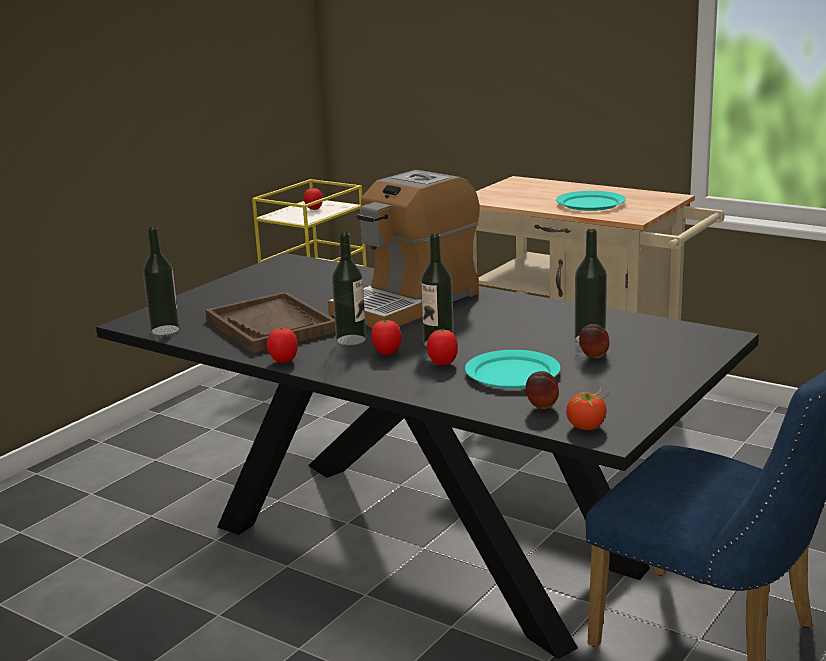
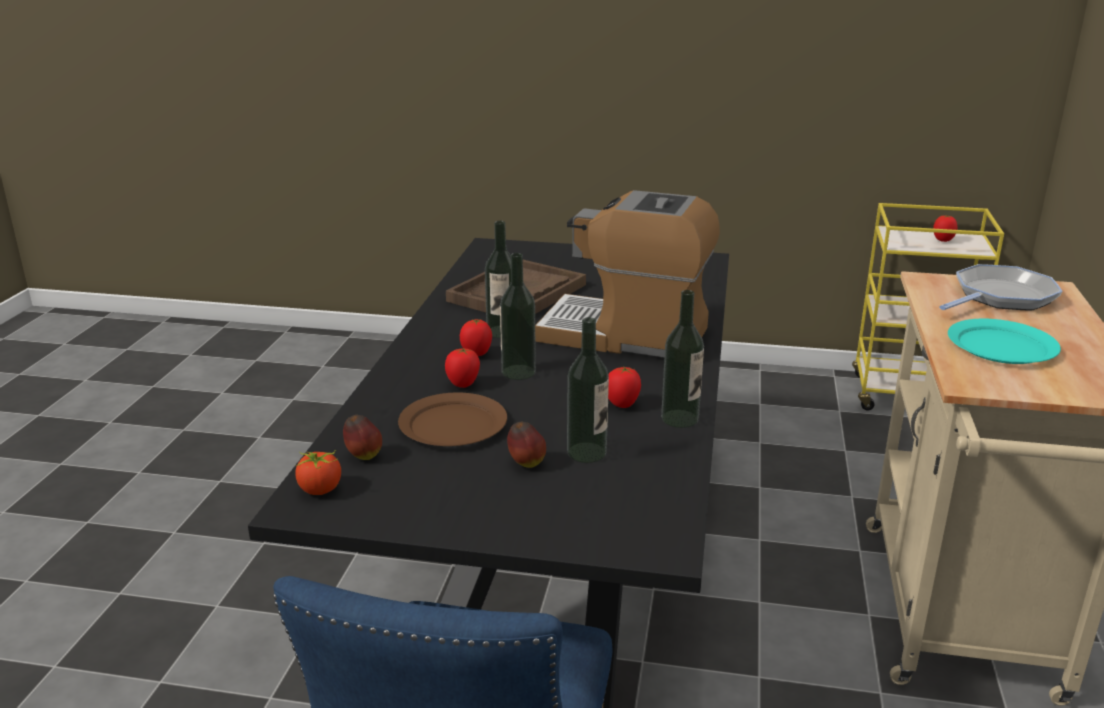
camera: 65 degrees right, 5 degrees up
bottle [143,227,180,336] -> bottle moved to [661,290,704,428]
tomato [267,327,298,363] -> tomato moved to [608,367,641,408]
turquoise plate [465,350,561,388] -> brown plate [398,393,507,446]
none -> frying pan [939,264,1062,311]

